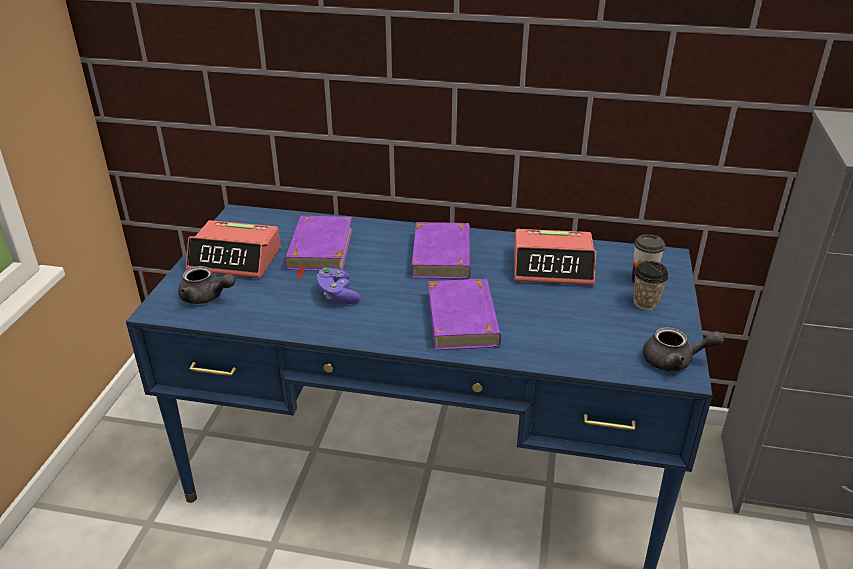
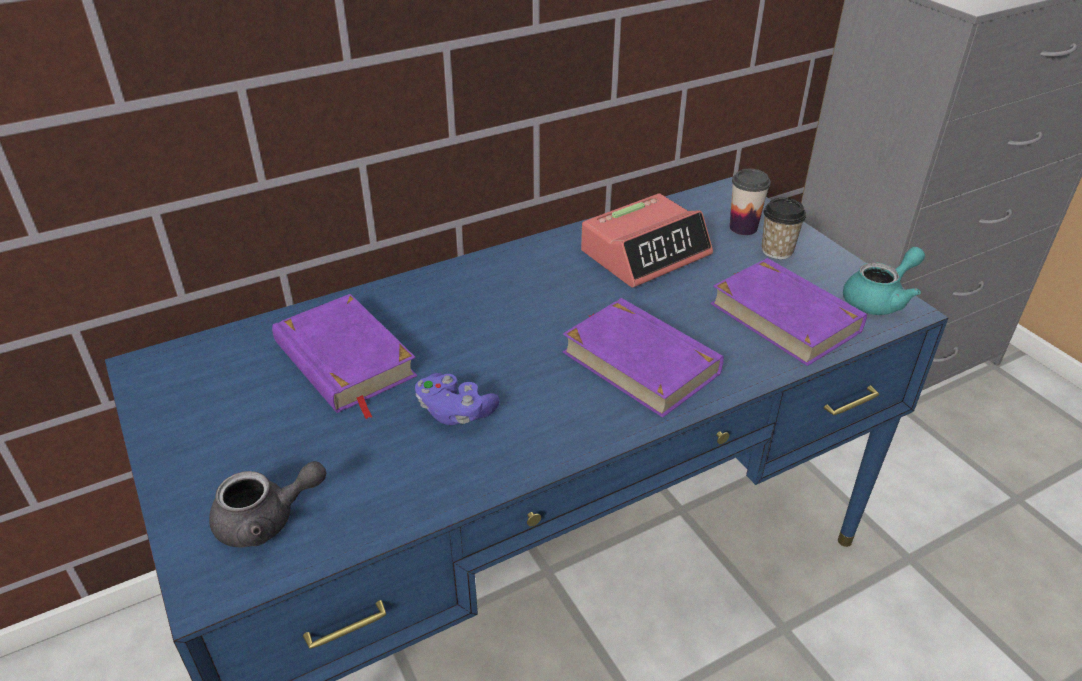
camera: 40 degrees left, 5 degrees up
alarm clock [186,220,281,278] -> none
purple book [412,222,471,279] -> purple book moved to [711,258,867,366]
grey teapot [643,327,724,371] -> turquoise teapot [843,247,925,315]

